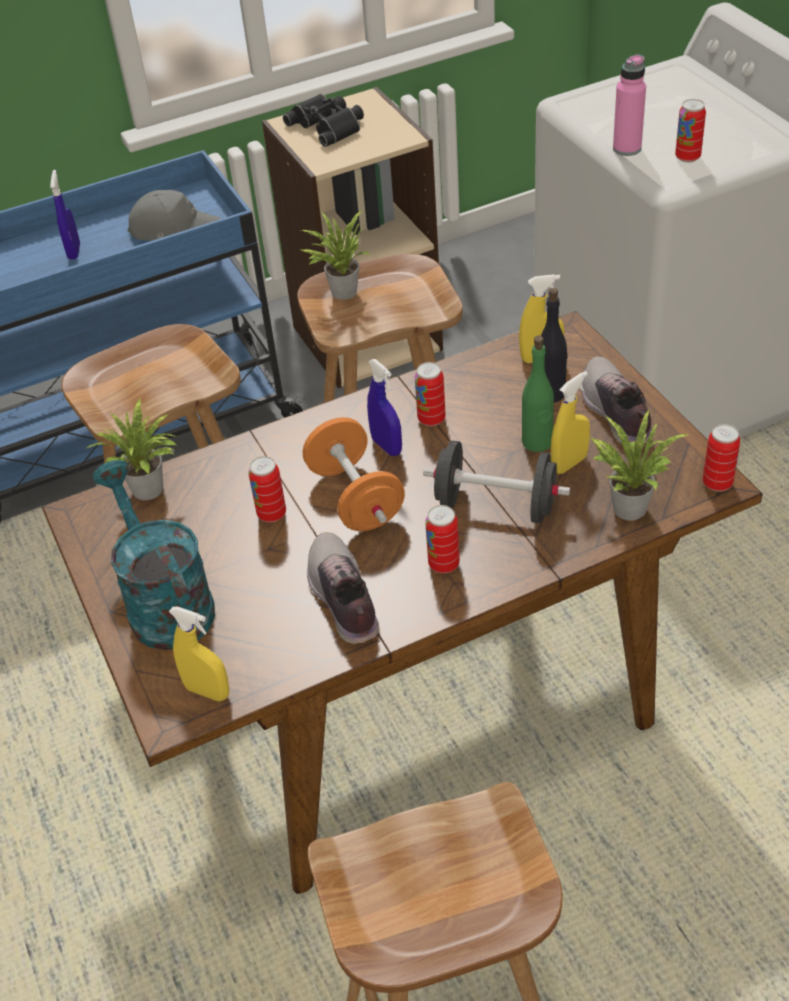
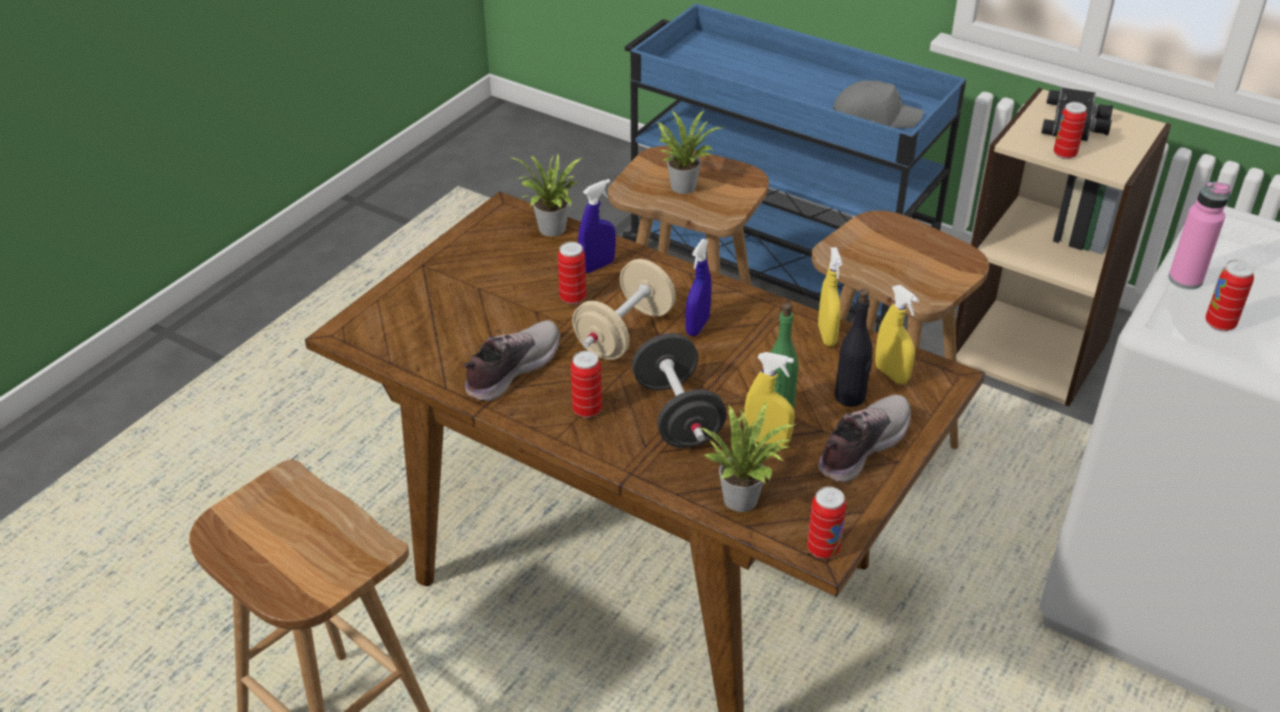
camera: 55 degrees right, 5 degrees down
blue spray bottle [50,170,80,260] -> blue spray bottle moved to [578,179,616,273]
turquoise watering can [92,460,215,650] -> none
grey cap [128,190,221,241] -> grey cap turned 60 degrees counterclockwise [833,80,924,128]
yellow spray bottle [169,606,229,702] -> yellow spray bottle moved to [818,247,842,346]
potted plant [301,210,370,300] -> potted plant moved to [657,111,725,194]
orange dumbbell [303,417,405,531] -> beige dumbbell [572,259,676,360]
can [415,362,446,426] -> can moved to [1054,102,1087,159]

